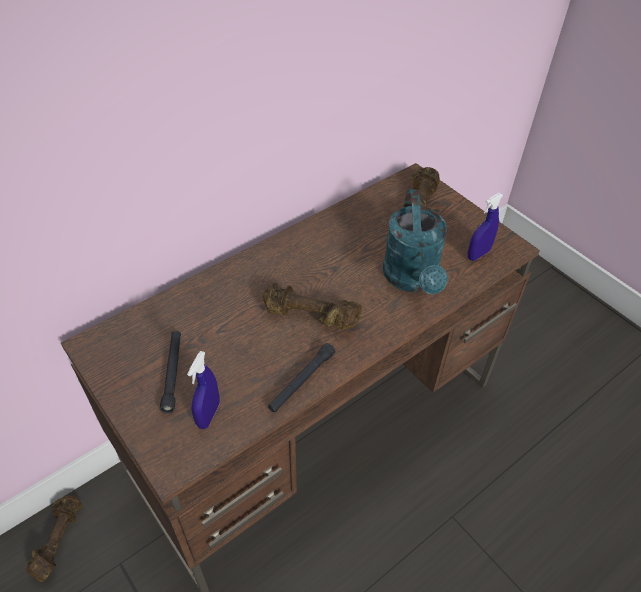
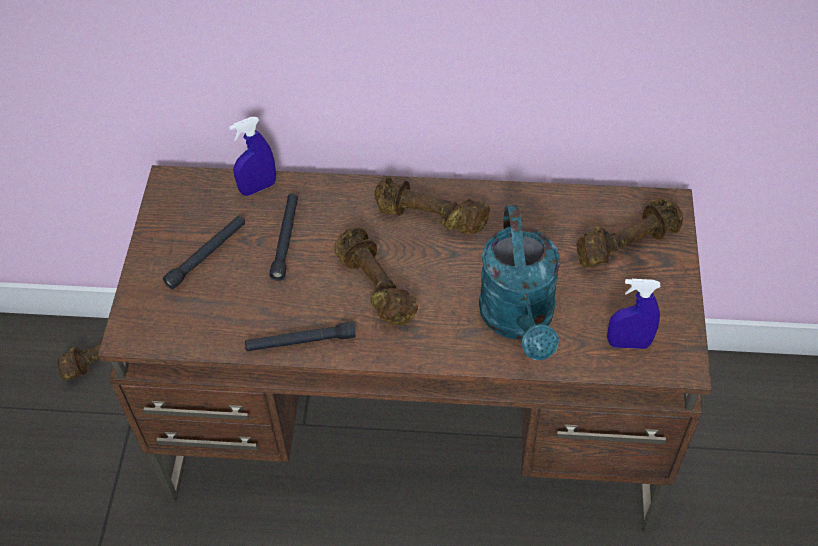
camera: 45 degrees right, 5 degrees up
blue spray bottle [187,351,220,429] -> blue spray bottle moved to [229,117,276,196]
turquoise watering can [383,189,448,294] -> turquoise watering can turned 45 degrees counterclockwise [479,205,560,360]
none -> black flashlight [269,194,298,281]
none -> brown dumbbell [374,177,490,234]

